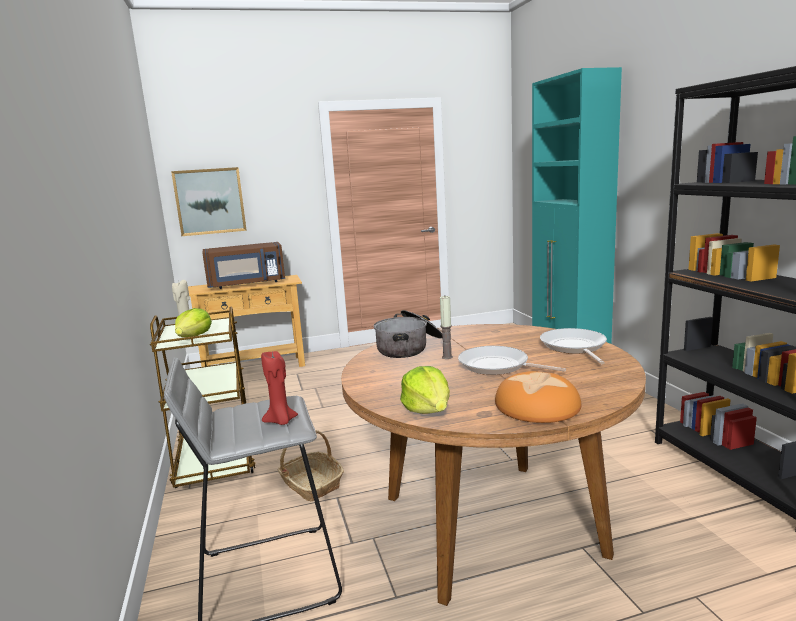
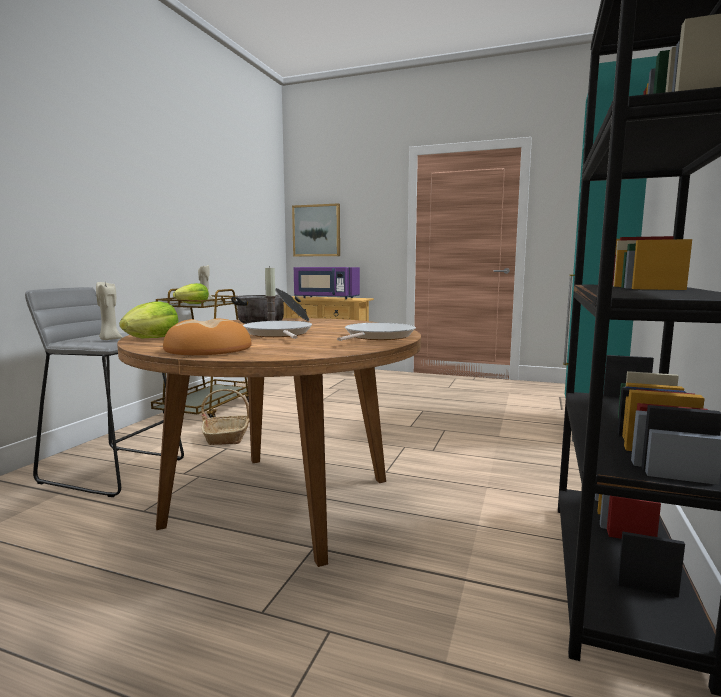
camera: 35 degrees right, 5 degrees down
brown microwave [202,242,285,289] -> purple microwave [294,267,360,299]
red candle [261,351,298,425] -> beige candle [96,281,122,340]

